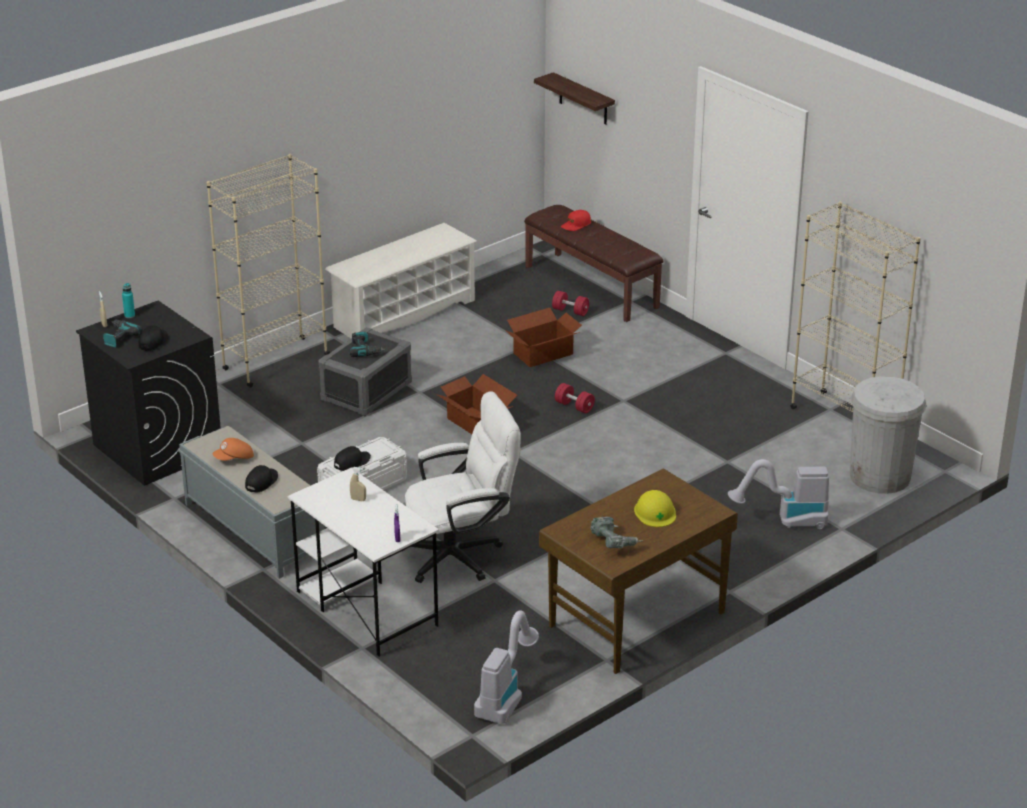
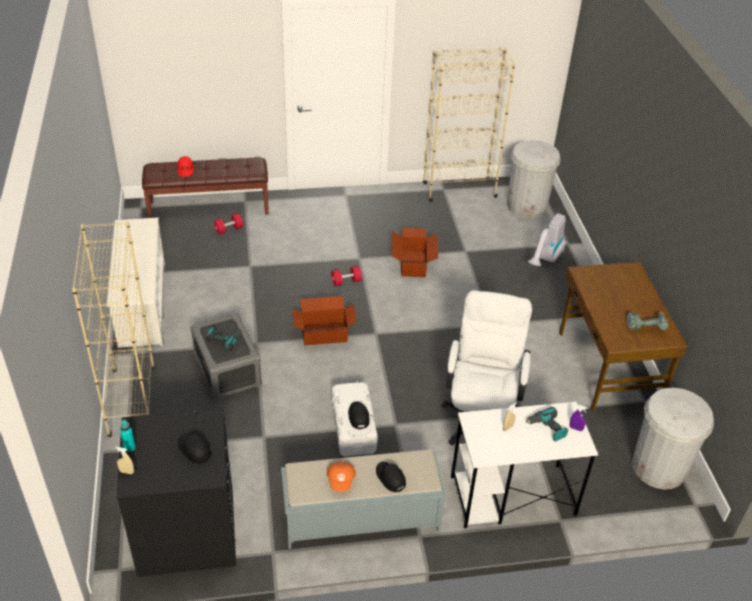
camera: 60 degrees left, 10 degrees up
power drill [103,319,143,348] -> power drill moved to [525,407,568,442]
vacuum cleaner [474,610,539,724] -> white trash can [632,387,714,489]
cardboard box [505,308,582,367] -> cardboard box moved to [392,228,438,277]
shelf [534,72,615,125] -> none
yellow hard hat [634,490,676,527] -> none

